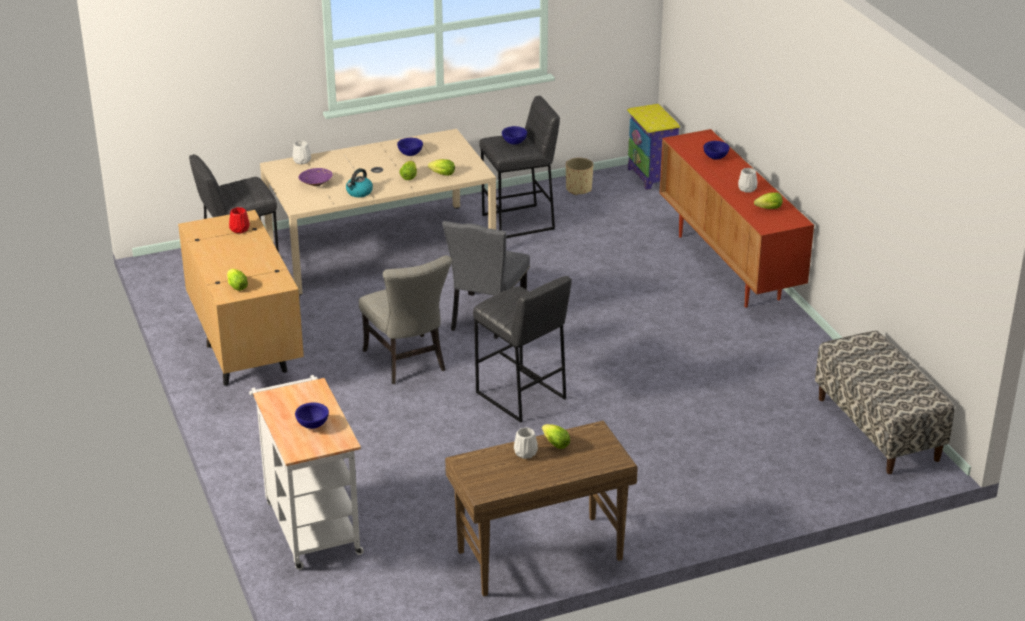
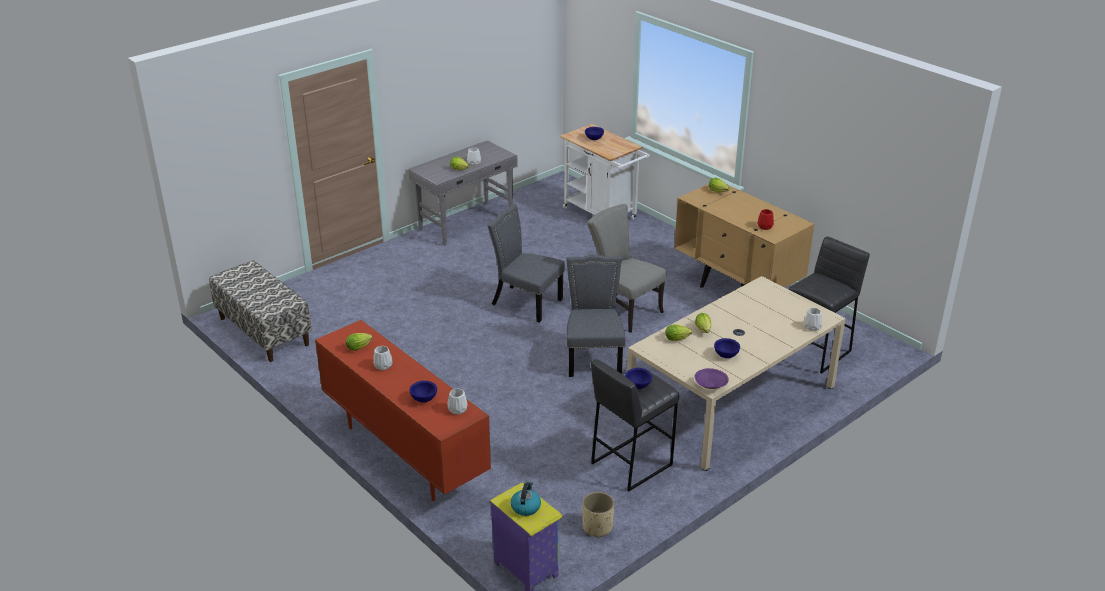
camera: 160 degrees right, 0 degrees up
purple bowl [298,168,333,186] -> purple bowl moved to [695,368,729,389]
kettle [346,168,373,197] -> kettle moved to [511,482,541,516]
brown console table [445,421,638,596] -> grey console table [409,140,518,246]
grey stool [473,276,572,422] -> grey chair [488,204,565,323]
none -> white vase [448,389,468,414]

